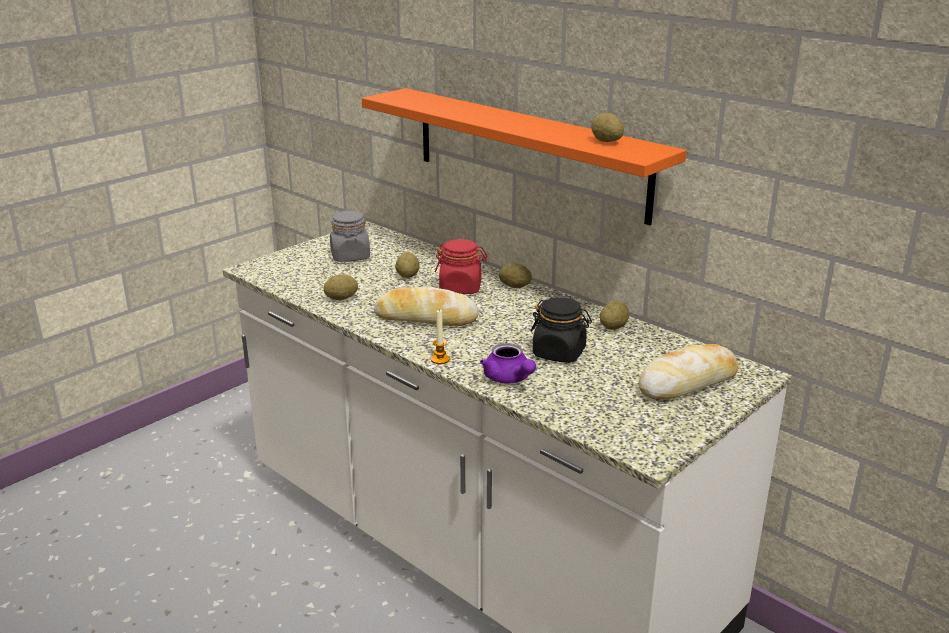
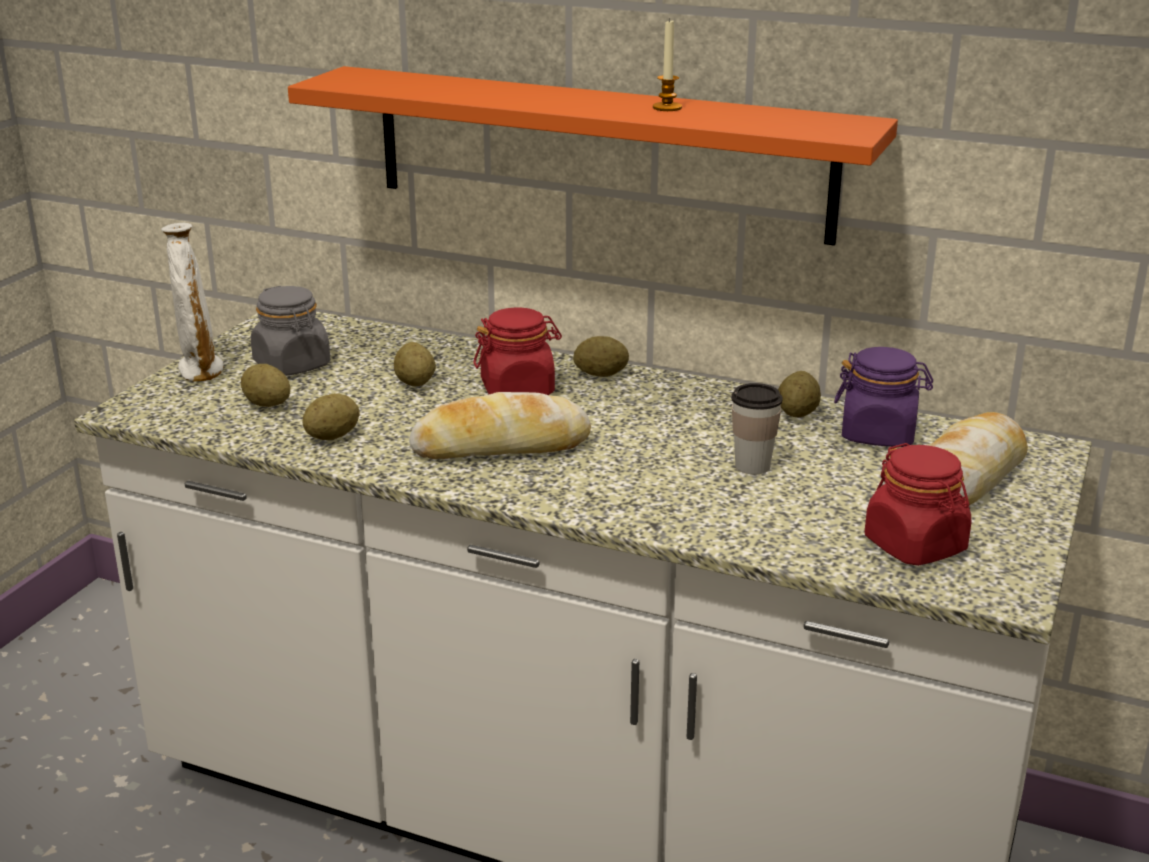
camera: 20 degrees left, 0 degrees up
candle [431,310,450,364] -> candle moved to [653,19,682,111]
purple teapot [480,343,536,384] -> none
black jar [531,297,592,363] -> cup [731,383,783,474]
potato [591,113,624,142] -> potato moved to [241,364,290,407]
none -> white vase [161,223,224,381]
none -> purple jar [834,347,933,447]
none -> red jar [865,443,971,566]

